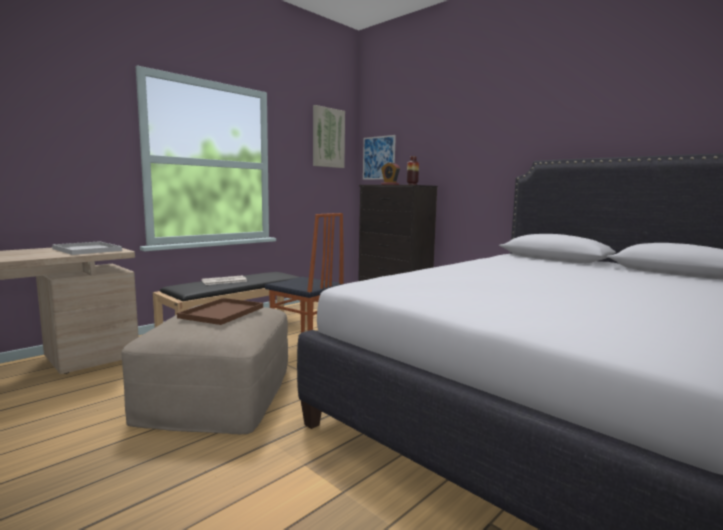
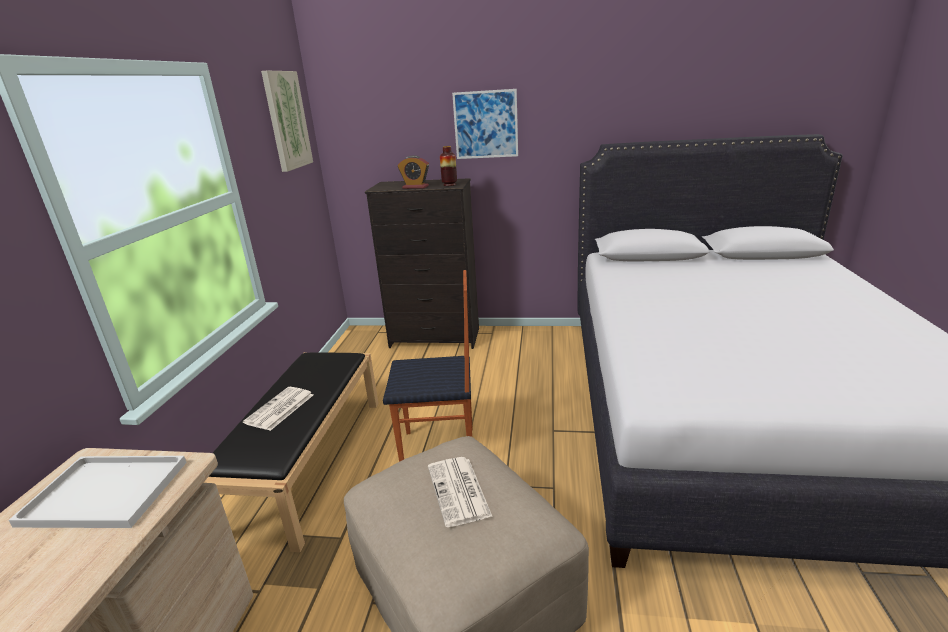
camera: 35 degrees left, 15 degrees up
brown tray [177,298,263,325] -> newspaper [428,457,493,527]
picture [363,135,396,180] -> picture moved to [452,89,518,159]

